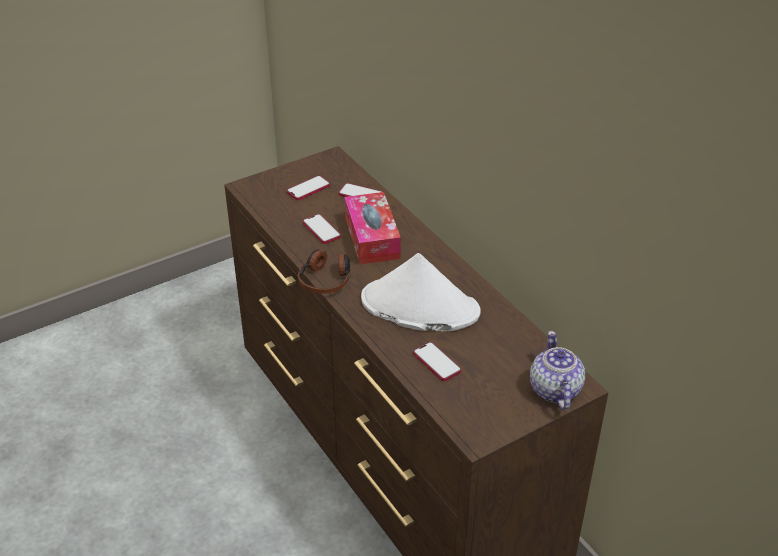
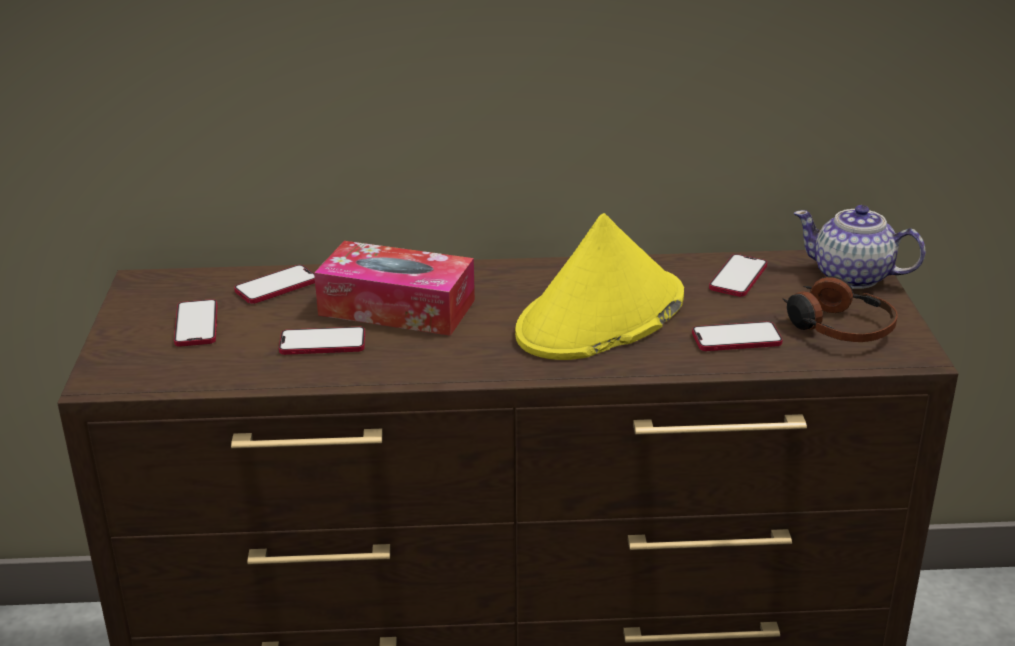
camera: 60 degrees left, 10 degrees down
headphones [298,250,350,293] -> headphones moved to [782,276,898,342]
white hat [361,253,481,331] -> yellow hat [515,213,684,360]
none -> phone [709,254,767,297]

